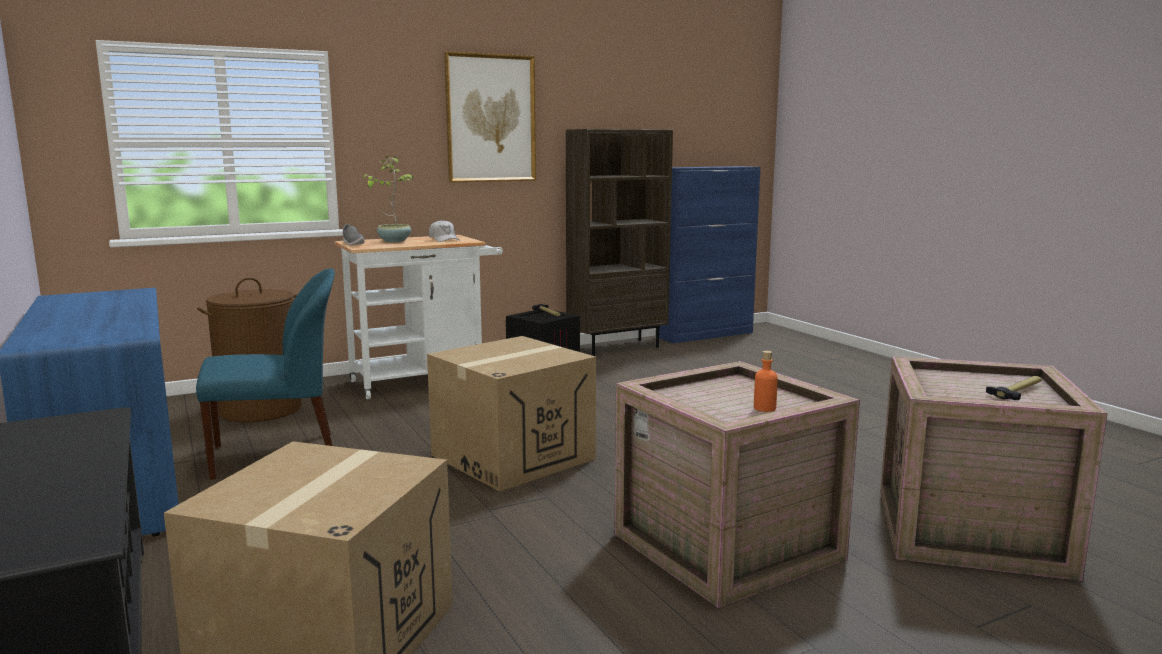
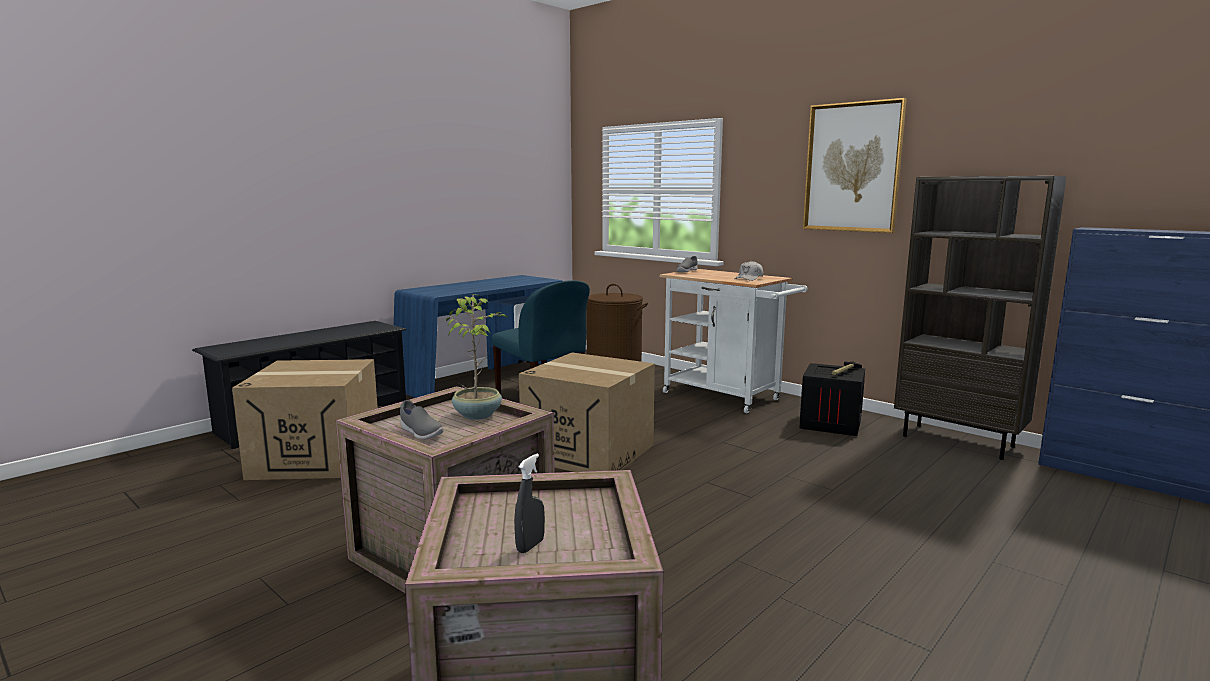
camera: 70 degrees right, 0 degrees up
potted plant [362,156,413,242] -> potted plant moved to [446,294,507,420]
orange bottle [754,351,778,412] -> grey shoe [400,400,444,440]
hammer [986,376,1042,400] -> grey spray bottle [514,454,545,553]

